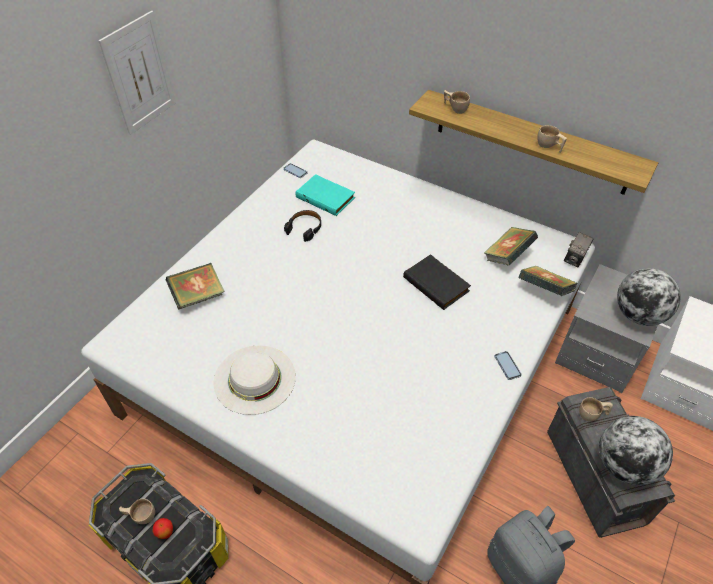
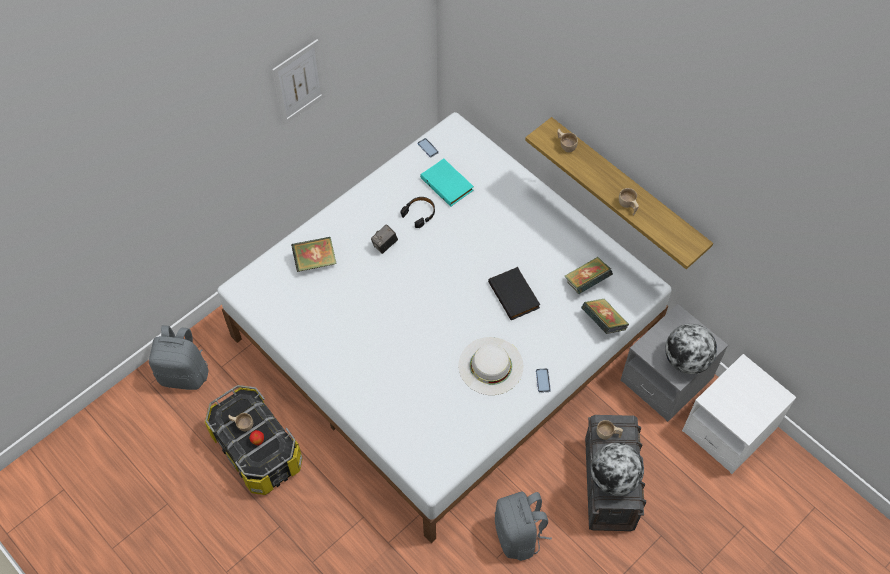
camera: 15 degrees right, 10 degrees up
white hat [214,345,296,415] -> white hat moved to [458,337,523,395]
camera [564,232,593,267] -> camera moved to [371,224,398,254]
none -> grey backpack [149,325,209,390]

